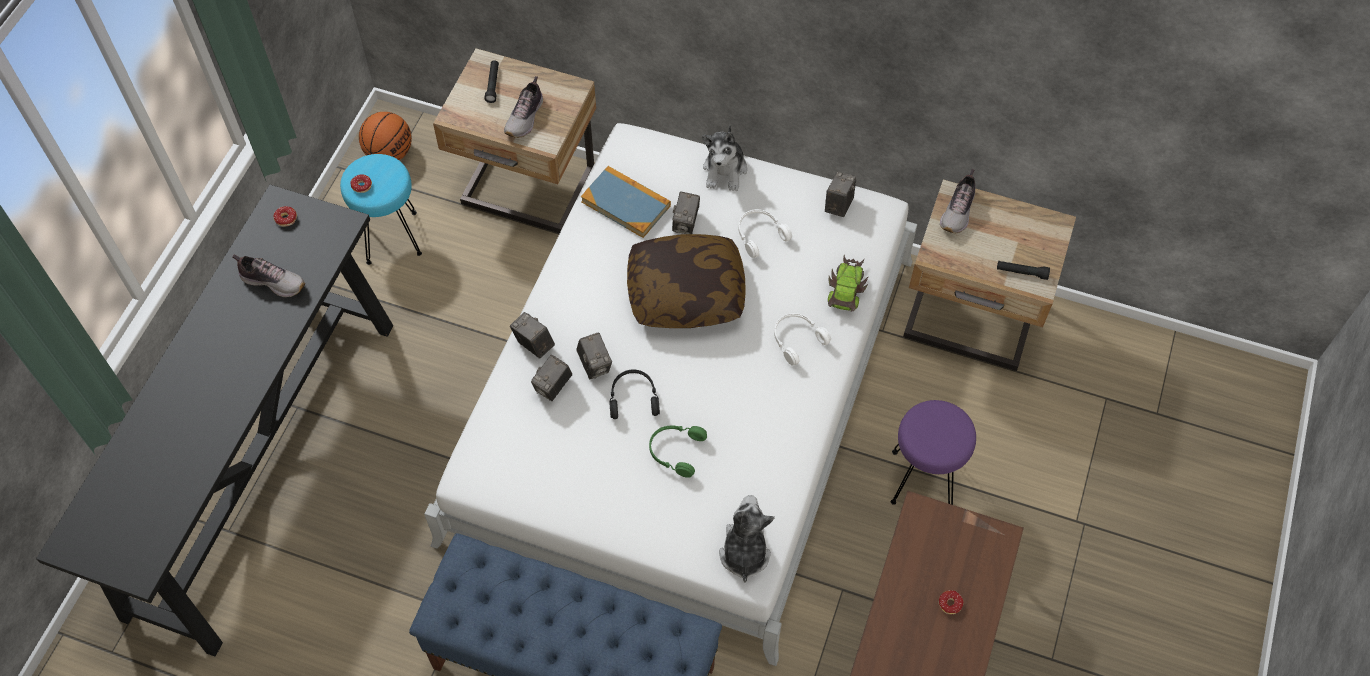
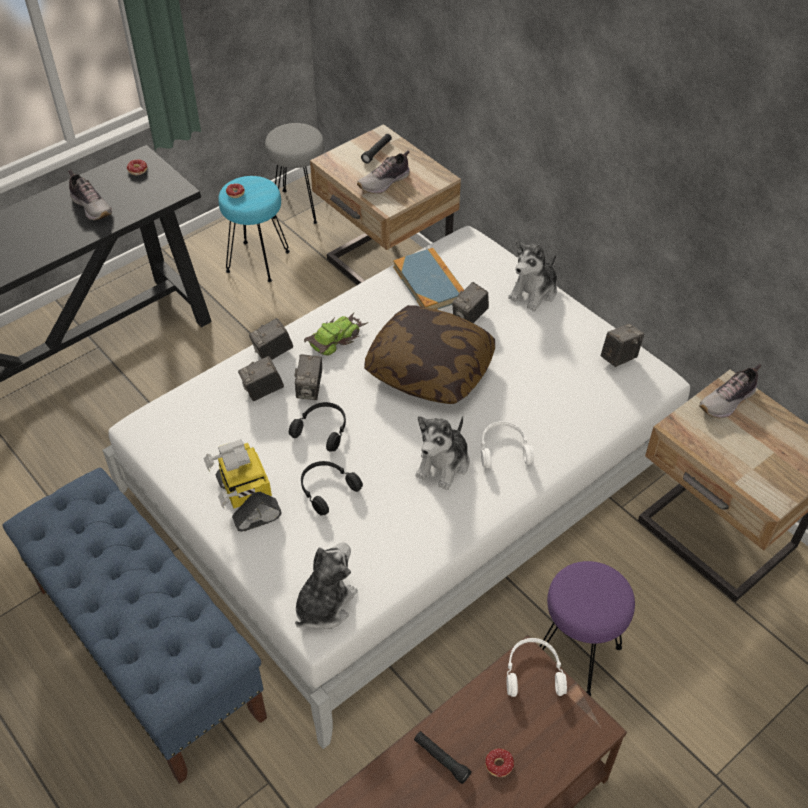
camera: 30 degrees right, 10 degrees down
basketball [359,112,412,160] -> grey stool [265,123,324,224]
camera [510,312,555,359] -> camera turned 105 degrees counterclockwise [249,318,293,360]
green headphones [649,426,707,478] -> black headphones [301,461,363,516]
white headphones [738,209,792,258] -> white headphones moved to [507,638,567,697]
toy car [828,255,869,312] -> toy car moved to [304,312,369,355]
black flashlight [997,261,1050,280] -> black flashlight moved to [414,731,472,784]
none -> toy robot [204,439,282,532]
none -> plush toy [415,416,470,490]

